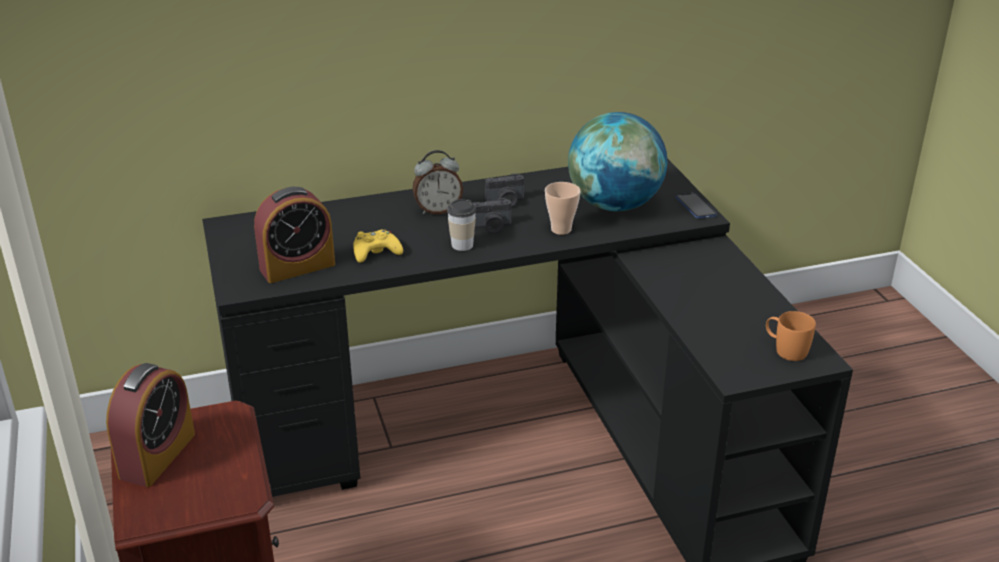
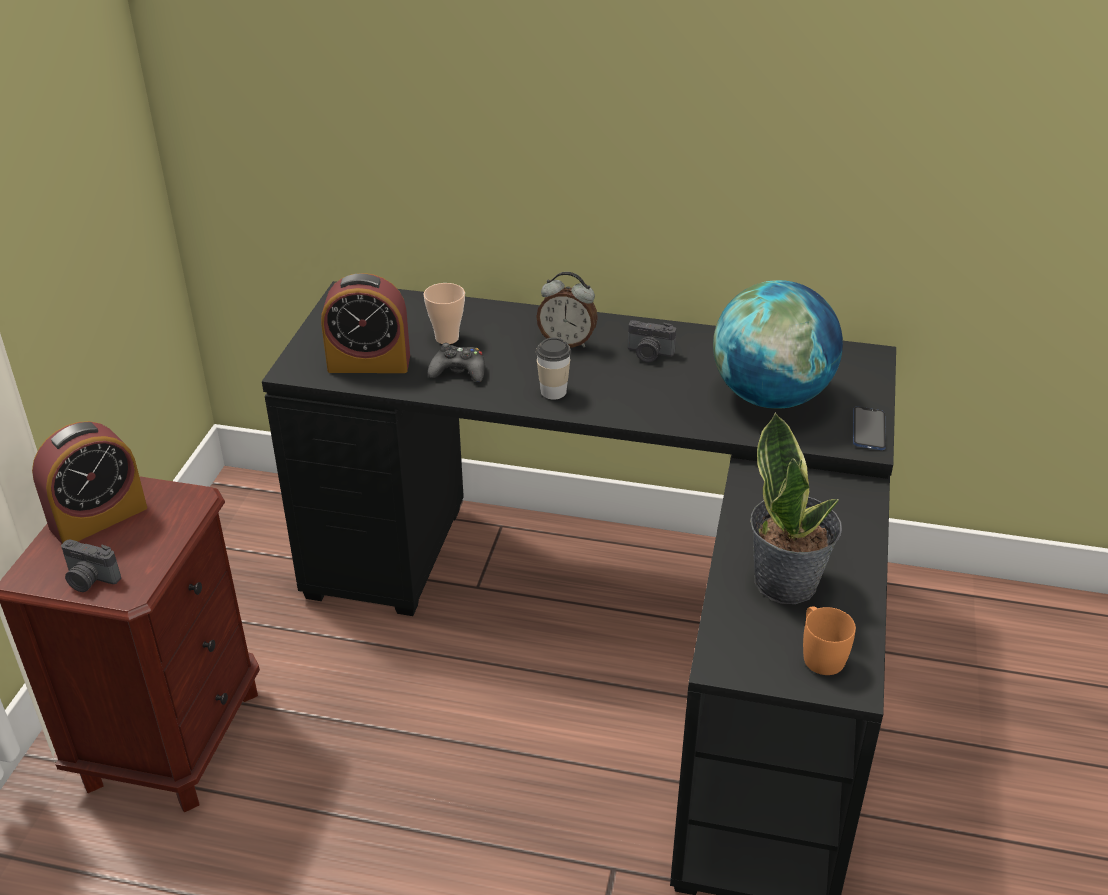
camera: 30 degrees right, 5 degrees up
yellow game controller [353,229,403,263] -> black game controller [428,343,485,382]
camera [472,198,511,233] -> camera moved to [61,539,121,592]
cup [545,182,580,235] -> cup moved to [423,283,465,344]
none -> potted plant [750,412,842,604]

